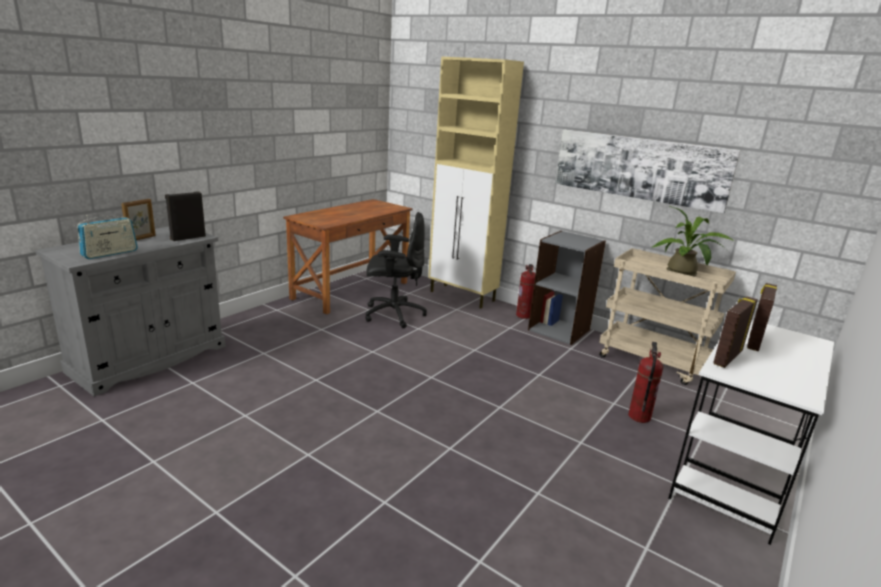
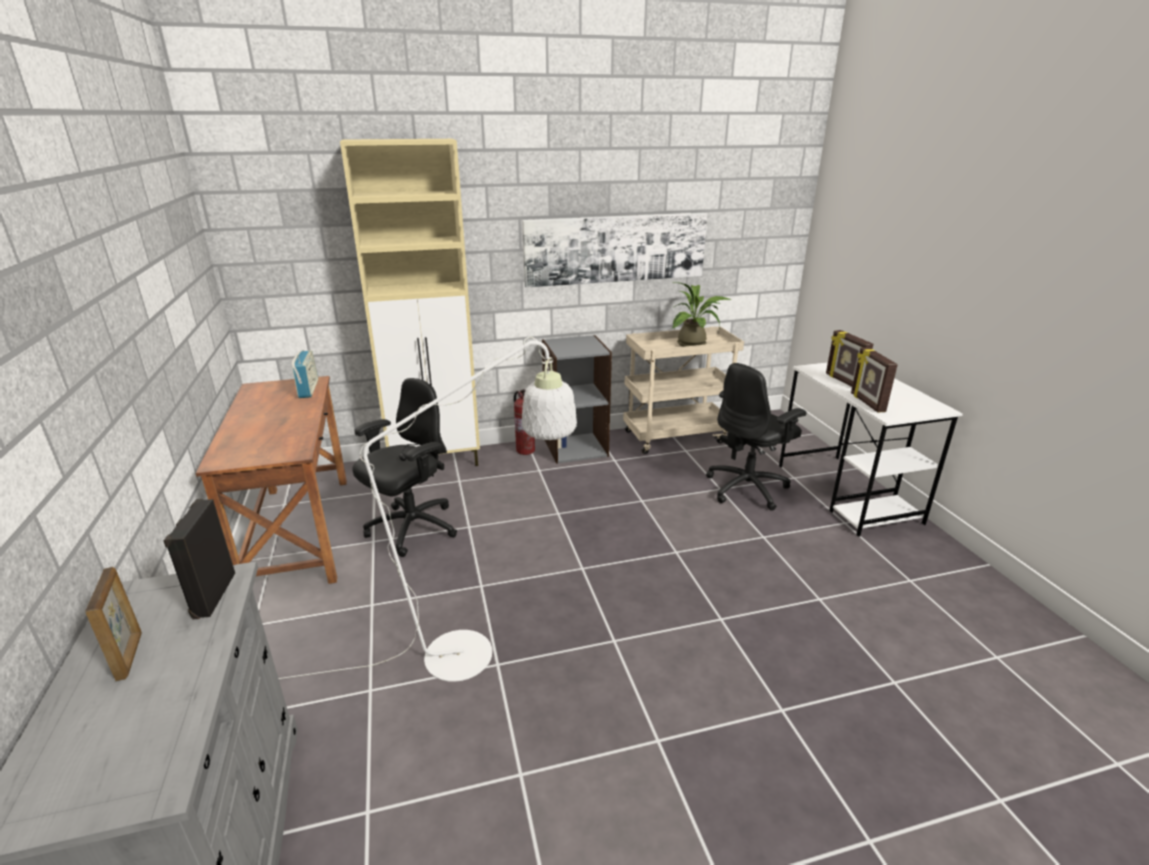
camera: 50 degrees left, 5 degrees up
radio [77,215,138,259] -> radio moved to [292,350,318,398]
fire extinguisher [628,342,663,423] -> black office chair [706,363,807,511]
none -> white floor lamp [278,337,577,682]

